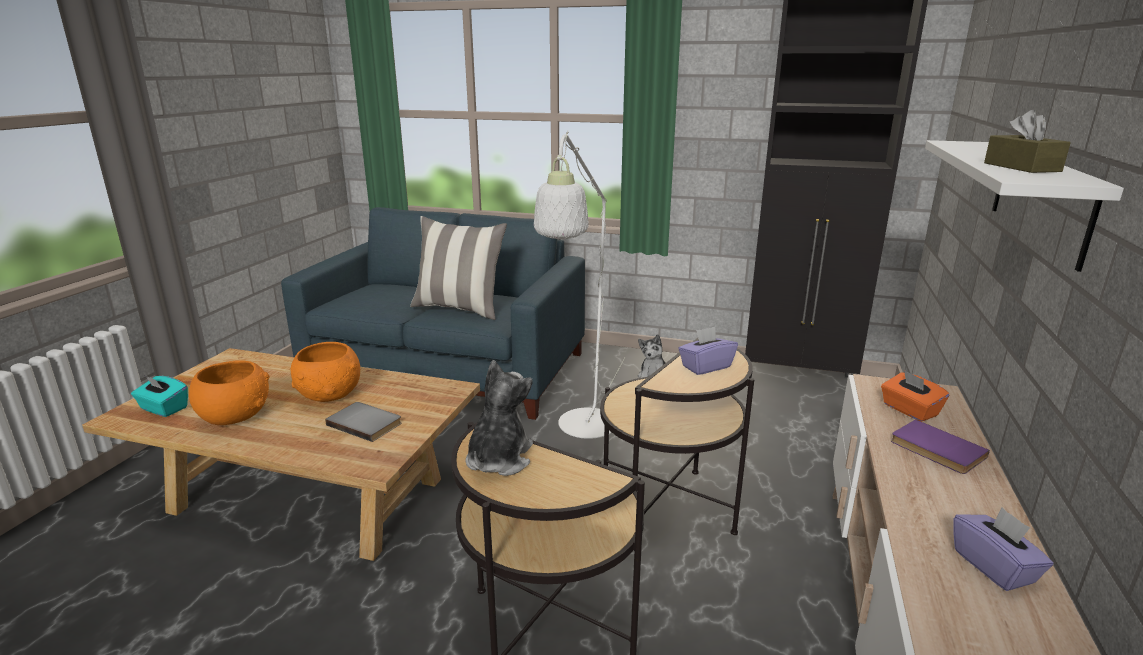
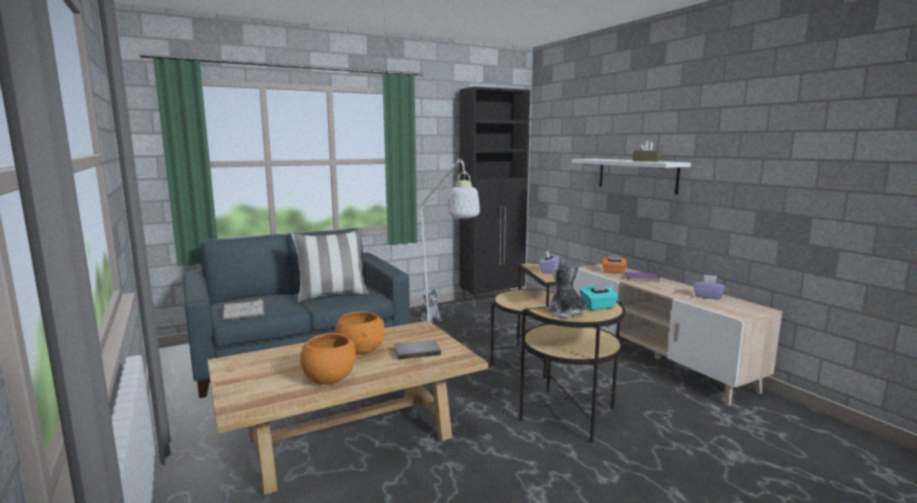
camera: 45 degrees left, 10 degrees down
turquoise tissue box [131,376,188,417] -> turquoise tissue box moved to [580,282,619,310]
none -> white book [223,298,264,320]

